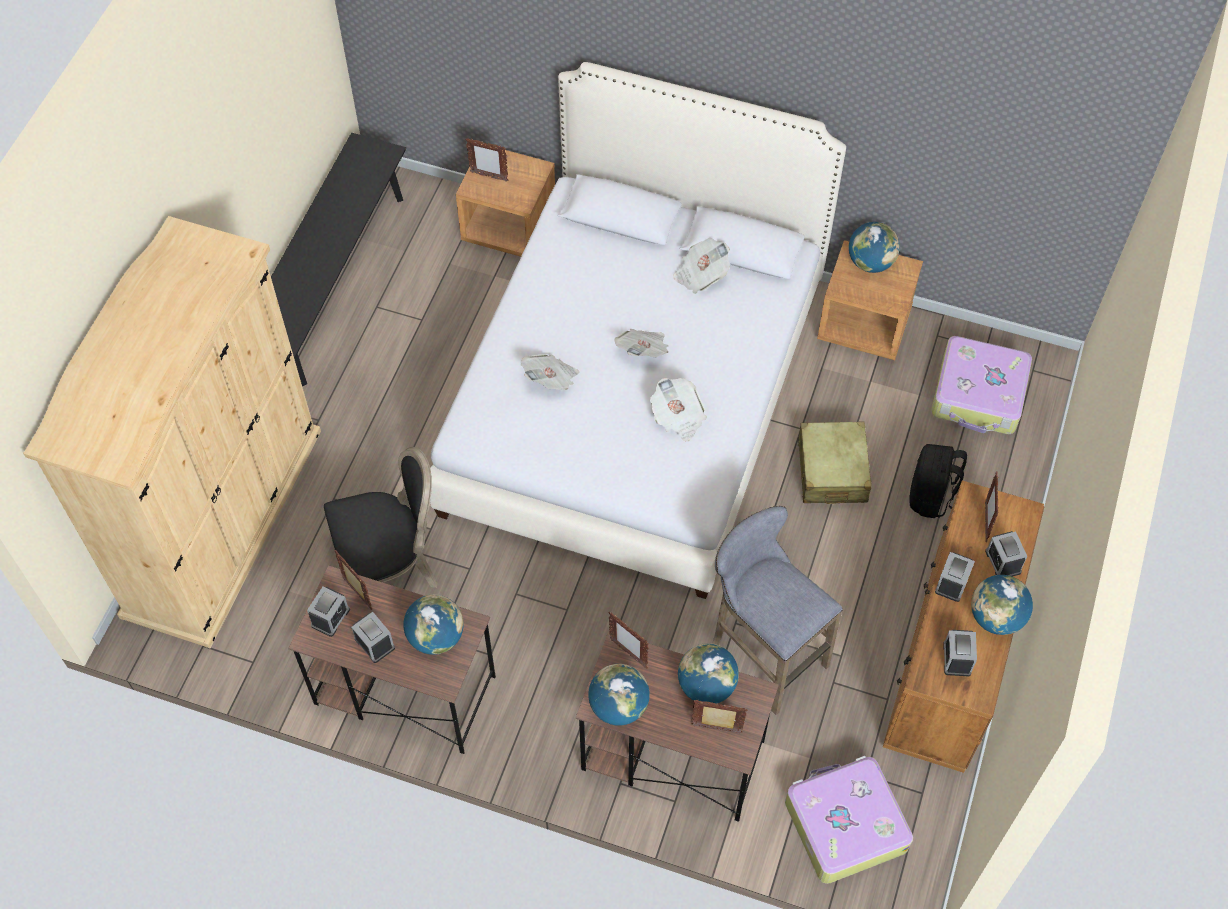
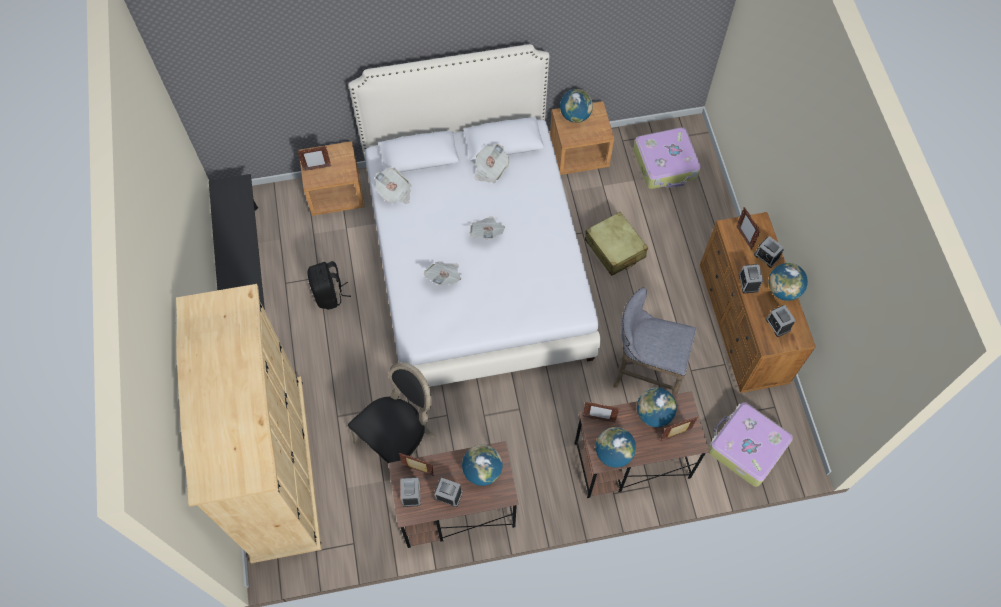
camera: 30 degrees left, 5 degrees up
newspaper [650,377,707,441] -> newspaper moved to [375,168,412,204]
black backpack [909,444,967,518] -> black backpack moved to [308,261,351,310]

